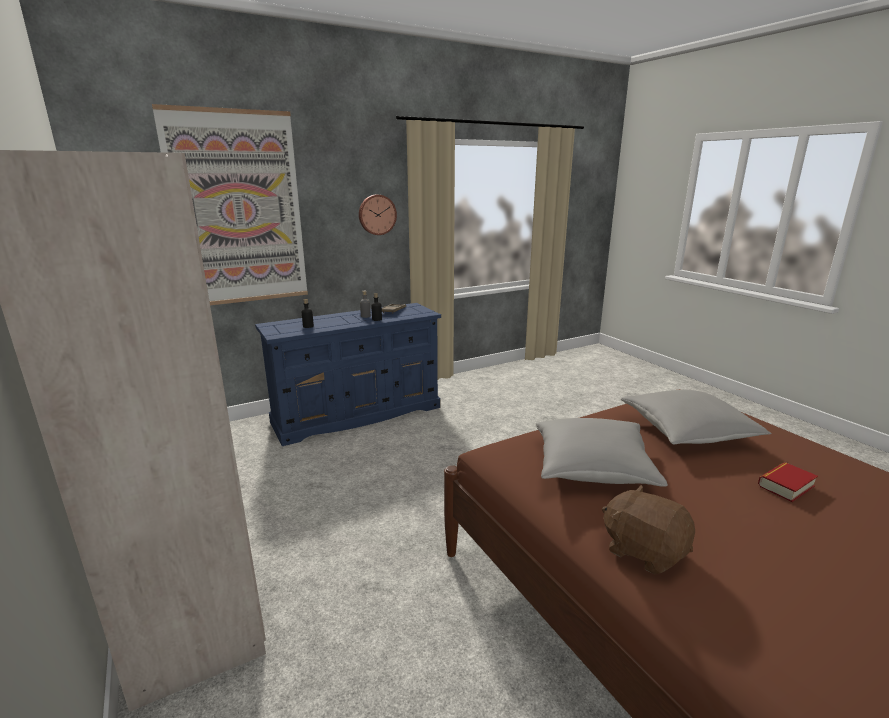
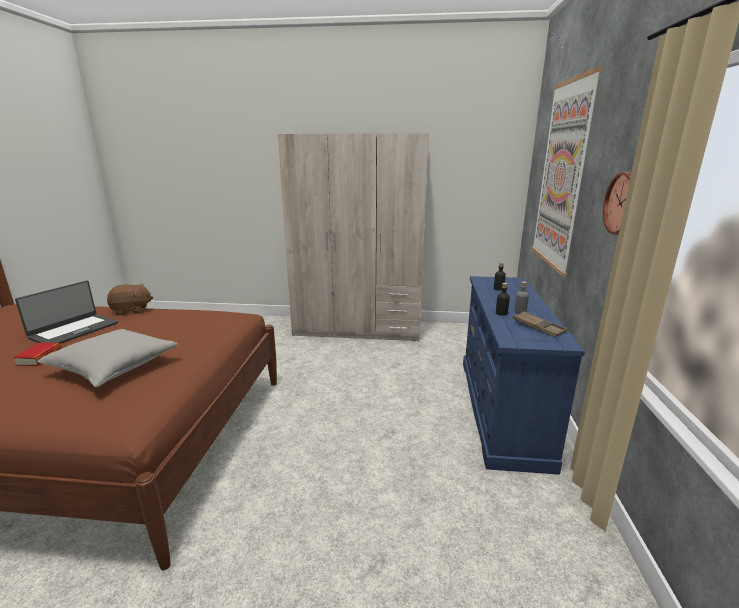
camera: 125 degrees right, 0 degrees up
grey pillow [536,418,668,487] -> none
none -> laptop [15,281,118,344]

